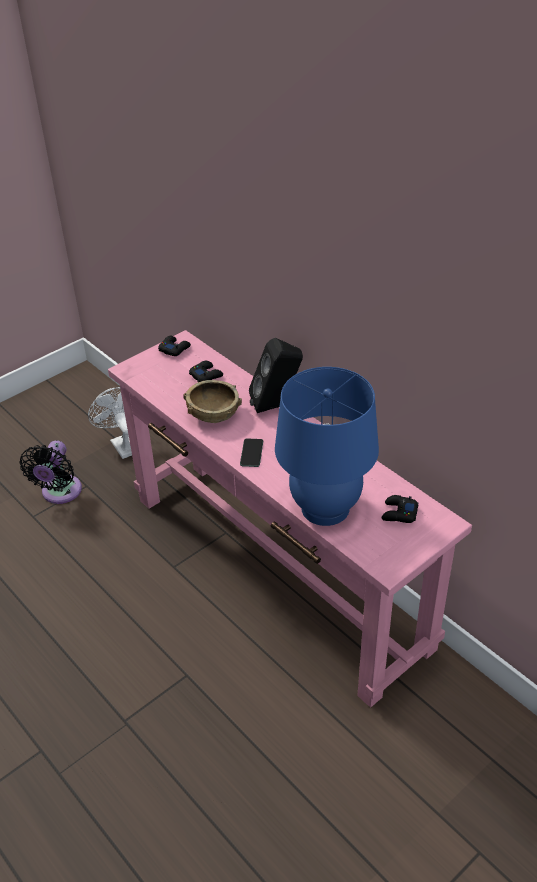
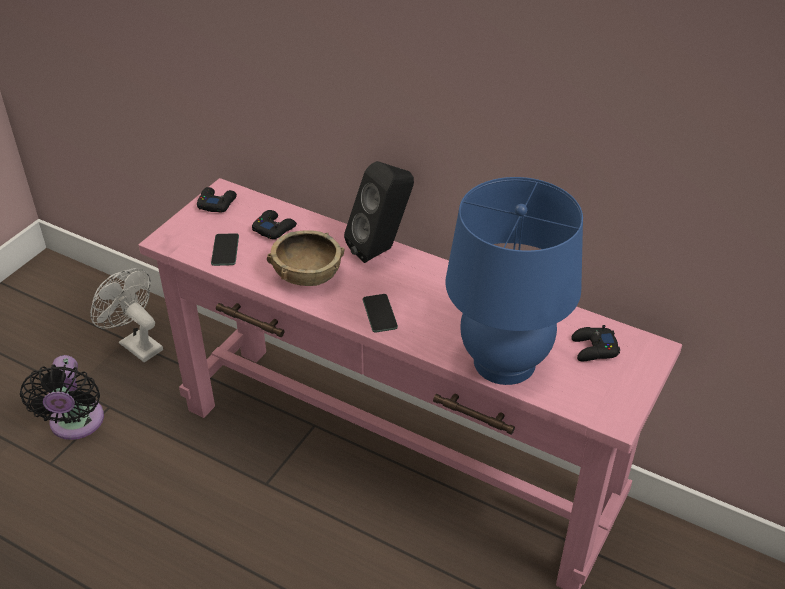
camera: 20 degrees left, 0 degrees up
none -> phone [211,233,239,266]

